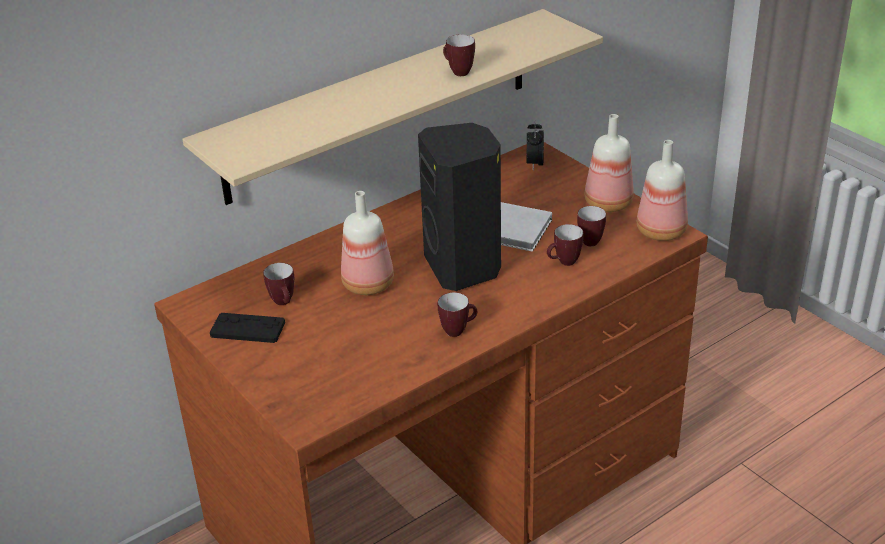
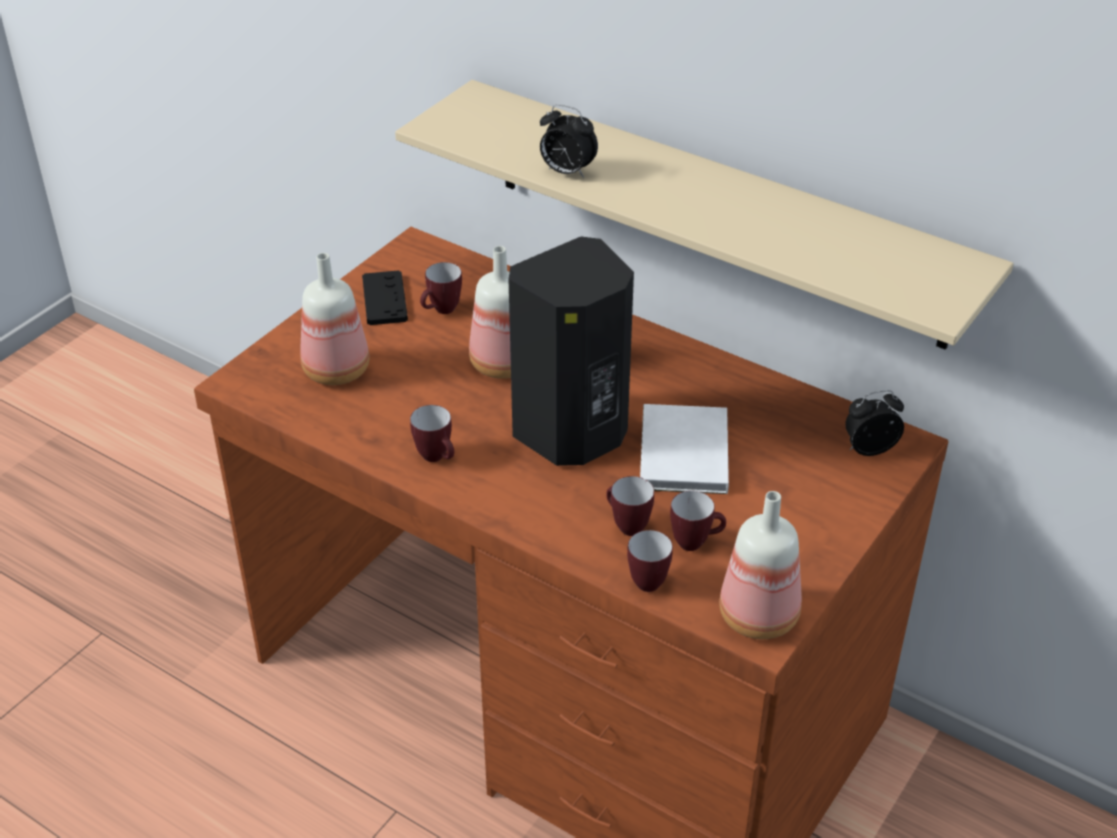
camera: 70 degrees right, 5 degrees up
mug [443,34,475,76] -> mug moved to [627,530,673,592]
bottle [585,114,634,212] -> bottle moved to [300,253,369,385]
none -> alarm clock [540,104,598,178]

